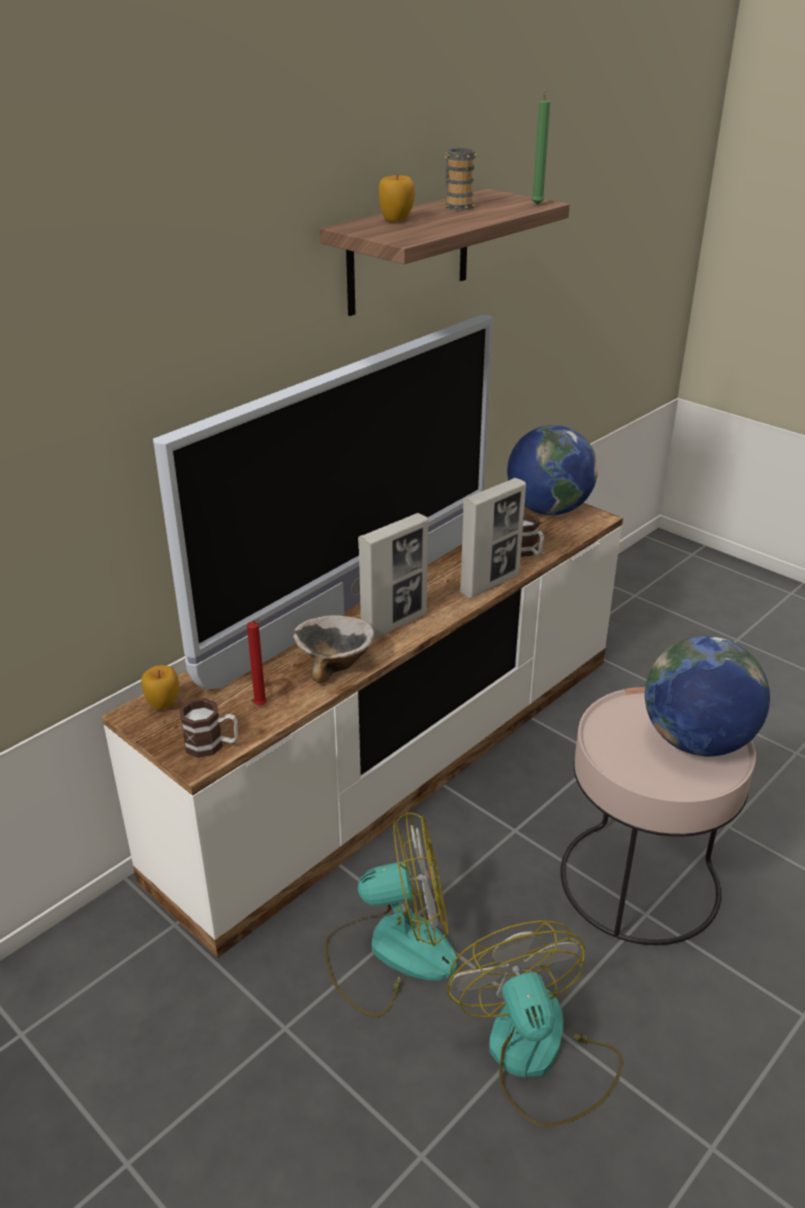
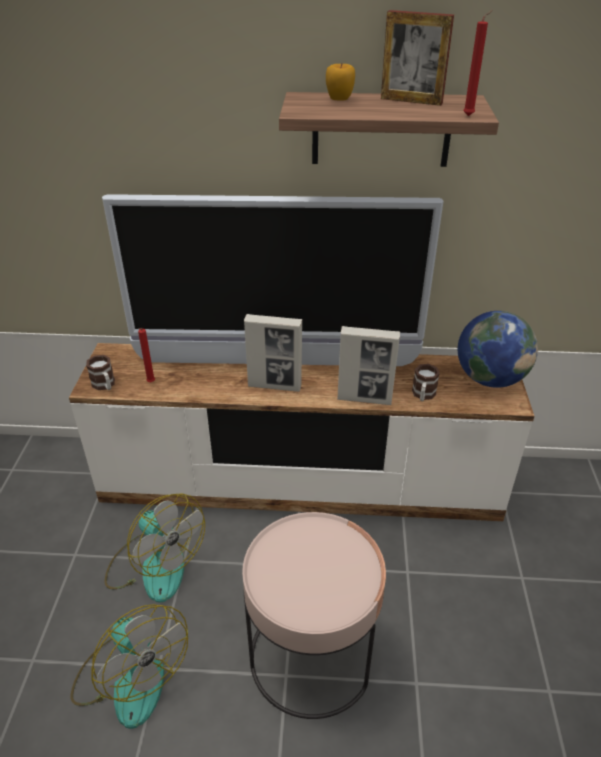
camera: 50 degrees right, 5 degrees up
apple [141,665,179,710] -> none
bowl [293,615,374,683] -> none
mug [444,148,478,210] -> picture frame [381,10,454,106]
fan [447,921,623,1127] -> fan turned 105 degrees clockwise [71,604,188,729]
green candle [531,88,550,205] -> red candle [463,10,493,116]
globe [645,636,770,756] -> none

